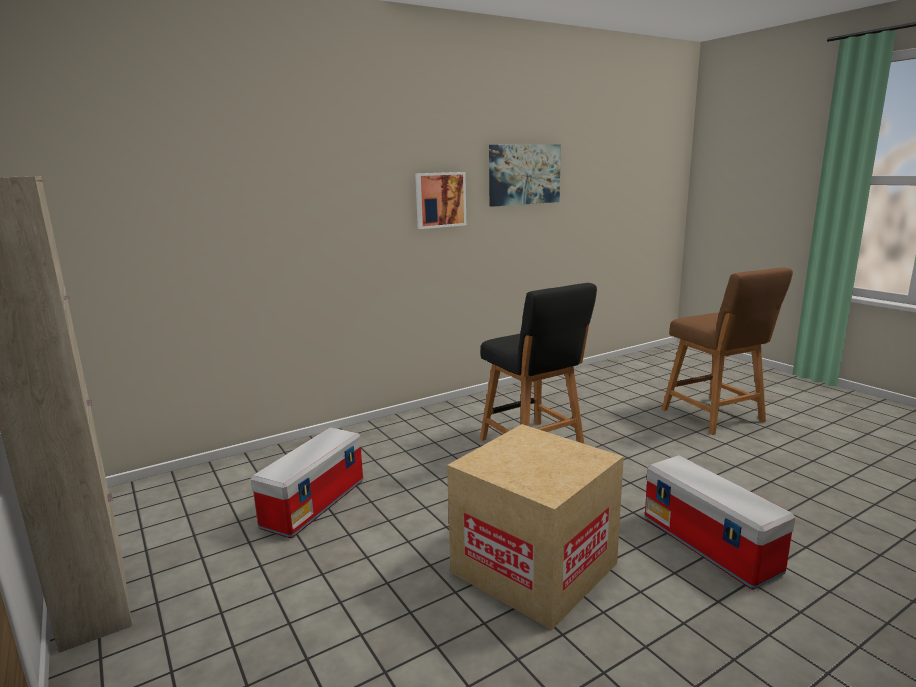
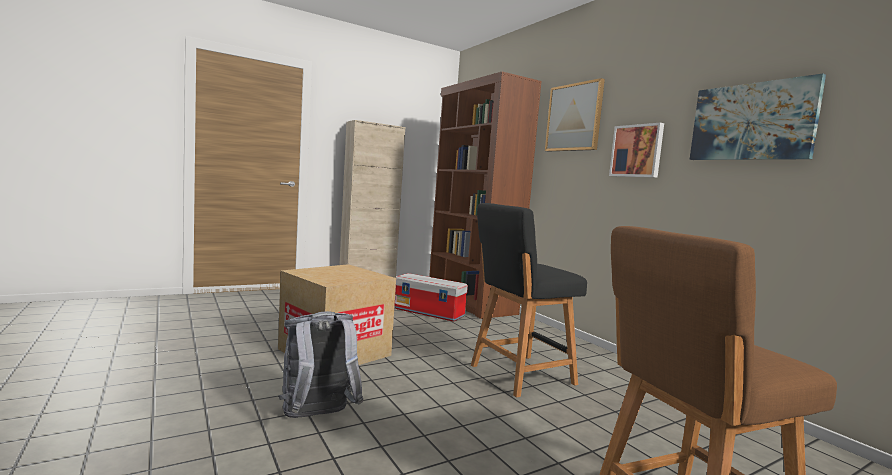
camera: 90 degrees right, 10 degrees down
storage box [645,455,795,590] -> grey backpack [278,311,364,418]
none -> brown bookcase [429,71,542,319]
none -> picture [545,78,605,152]

